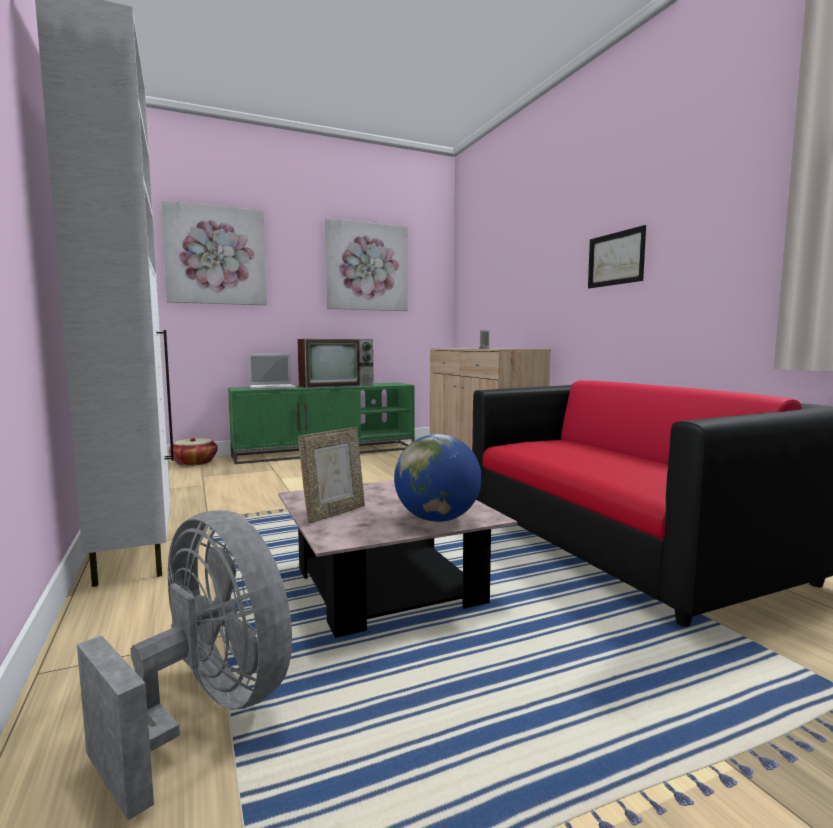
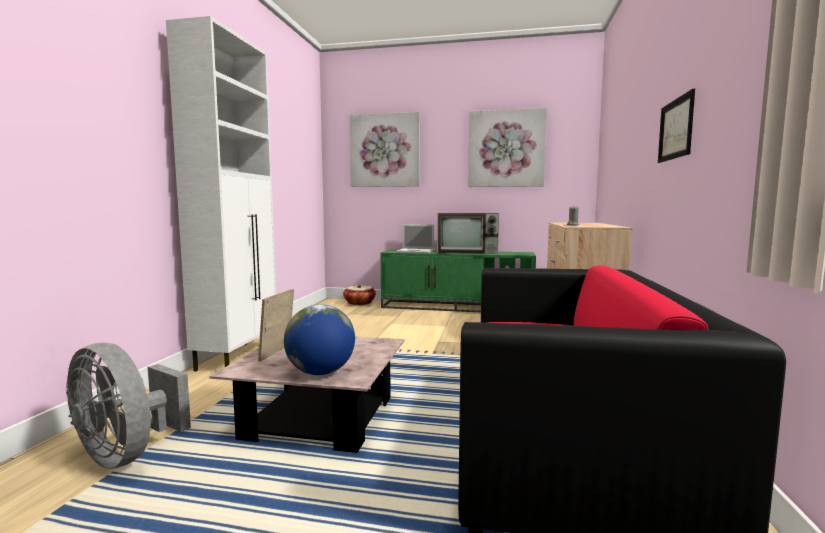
camera: 35 degrees right, 0 degrees up
grey fan [77,510,292,821] -> grey fan turned 135 degrees clockwise [66,342,191,469]
picture frame [298,427,365,523] -> picture frame turned 120 degrees clockwise [258,289,294,362]

